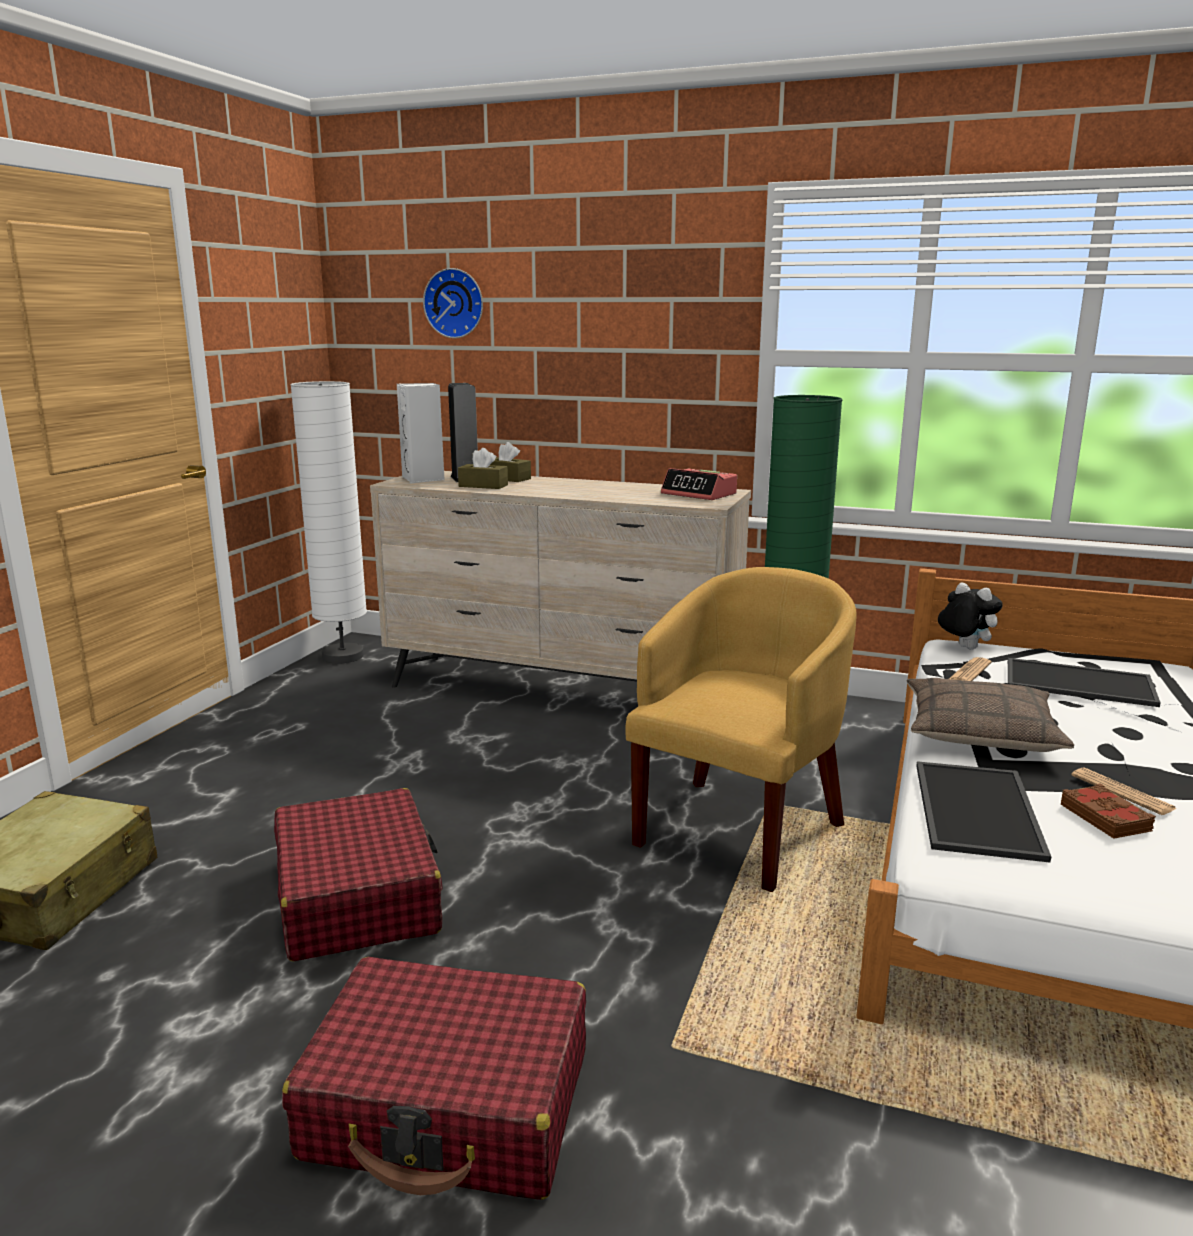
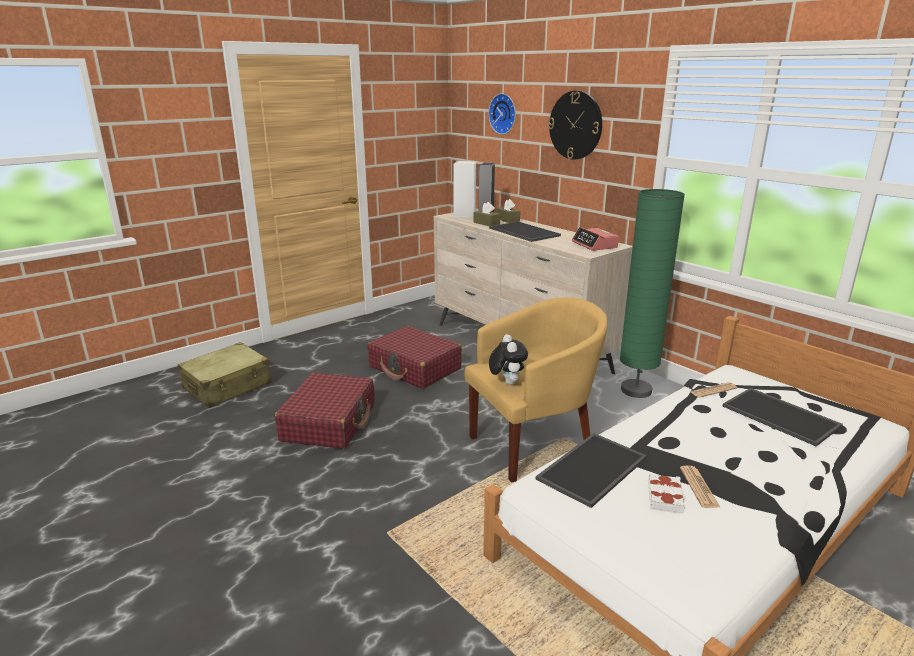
camera: 30 degrees right, 5 degrees up
red suitcase [282,957,586,1200] -> red suitcase moved to [367,326,462,389]
white floor lamp [290,381,367,664] -> none
pillow [907,678,1074,752] -> none
plush toy [938,583,1003,649] -> plush toy moved to [489,334,528,385]
brown book [1061,784,1156,839] -> white book [648,473,685,514]
none -> tray [489,221,561,242]
none -> wall clock [548,91,602,160]

